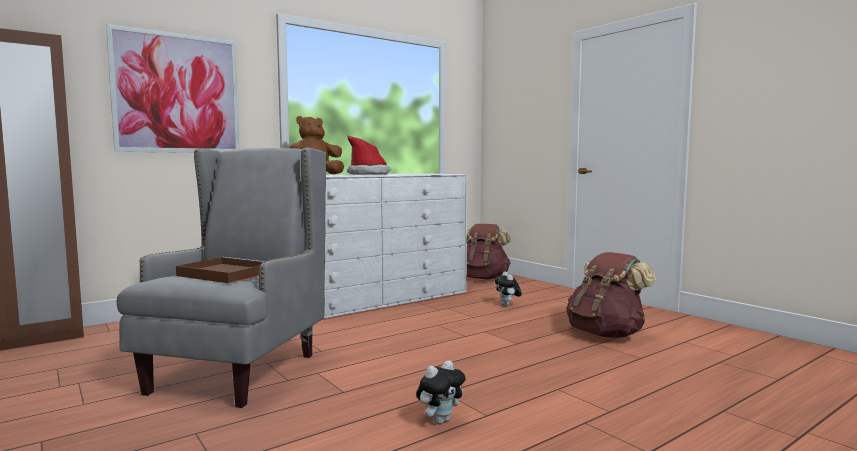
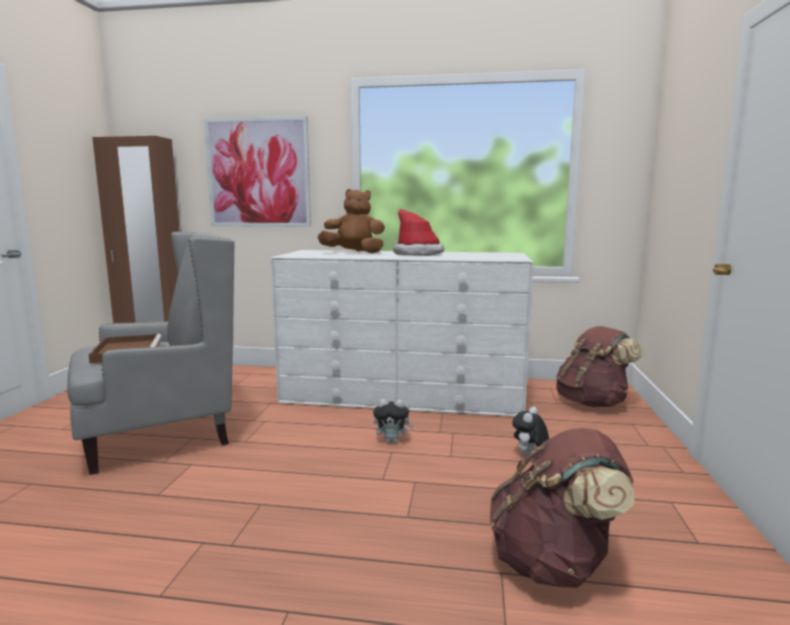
camera: 45 degrees right, 5 degrees up
plush toy [416,360,465,424] -> plush toy moved to [373,399,415,443]

